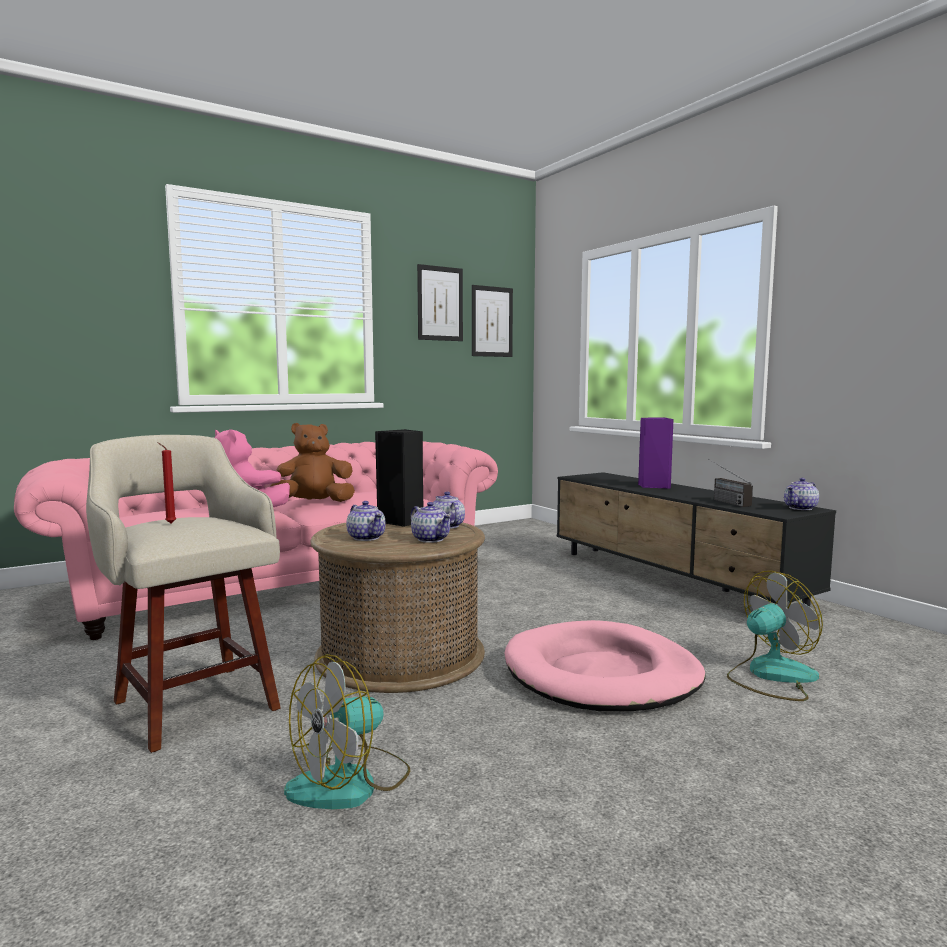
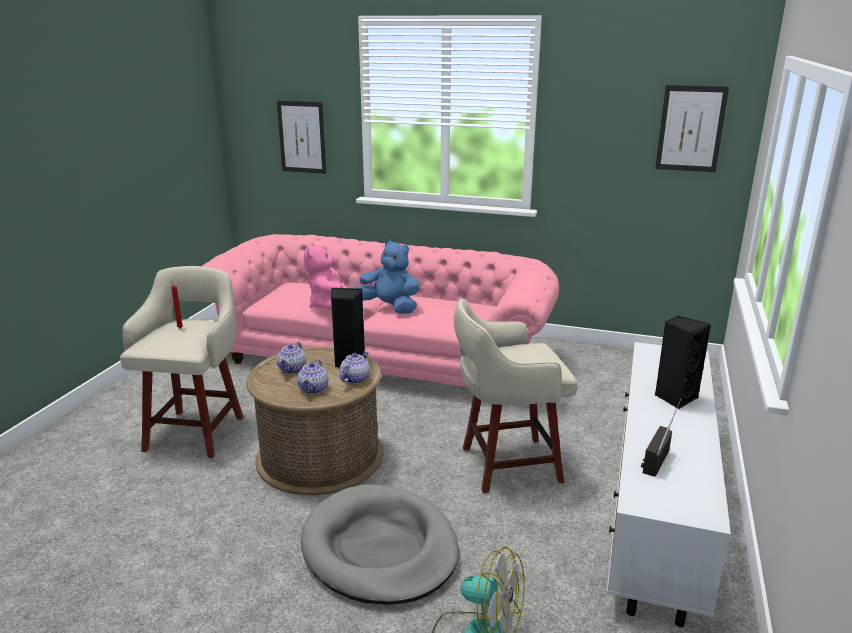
camera: 50 degrees right, 15 degrees up
brown plush toy [271,423,355,502] -> blue plush toy [355,239,419,314]
fan [284,654,410,809] -> none
picture [417,264,463,341] -> picture moved to [277,101,326,174]
pink dog bed [505,620,706,711] -> grey dog bed [301,484,459,605]
black tv stand [557,472,836,606] -> white tv stand [607,342,731,627]
purple speaker [638,417,674,489] -> black speaker [655,316,711,409]
teapot [784,478,819,510] -> none
none -> beige stool [454,298,578,493]

